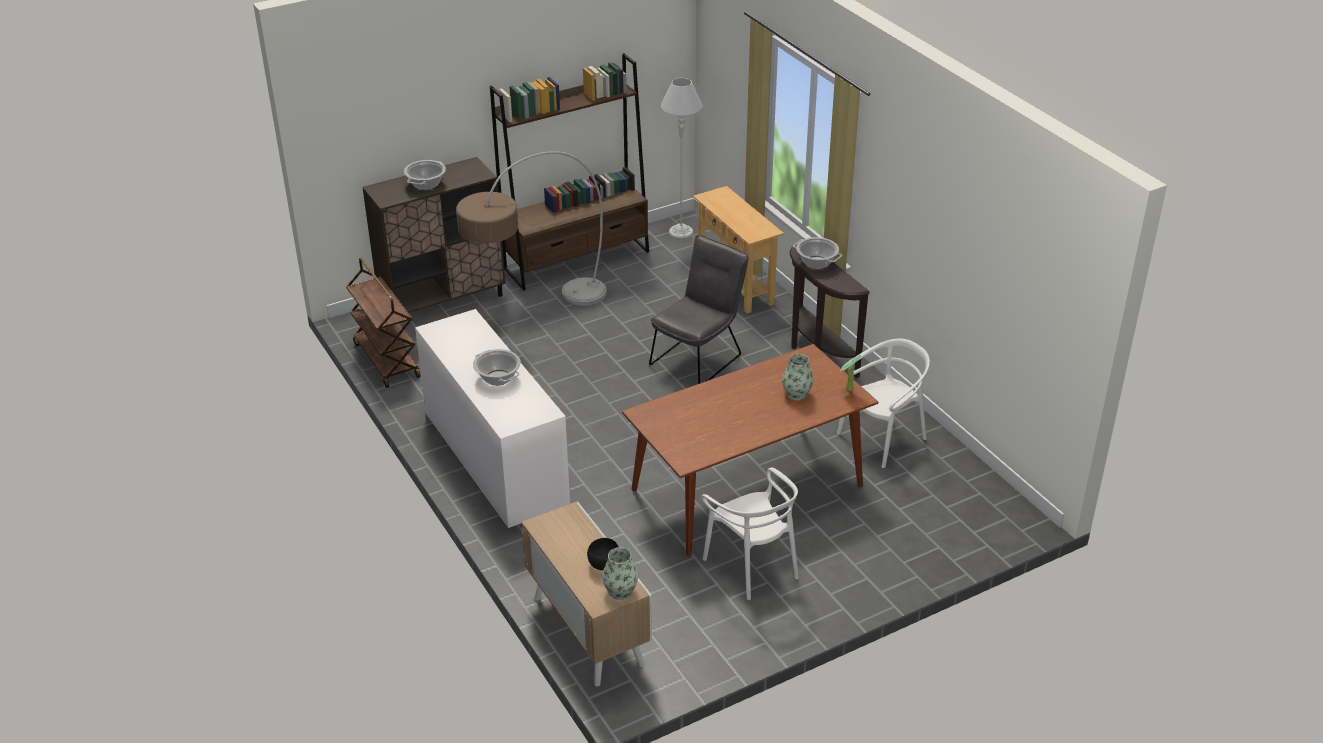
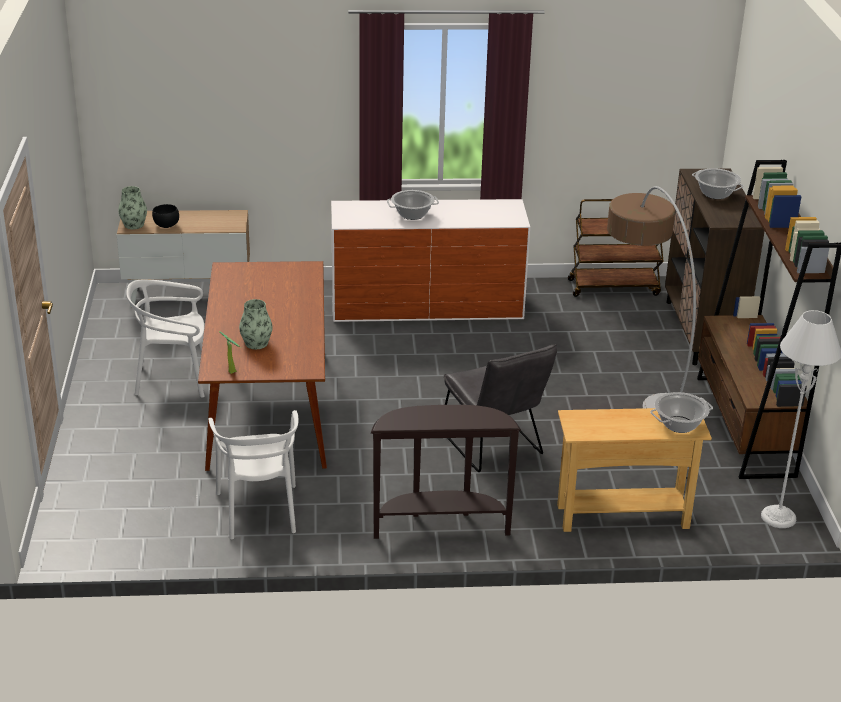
camera: 115 degrees right, 5 degrees down
cooking pot [793,237,842,269] -> cooking pot moved to [650,392,713,433]

